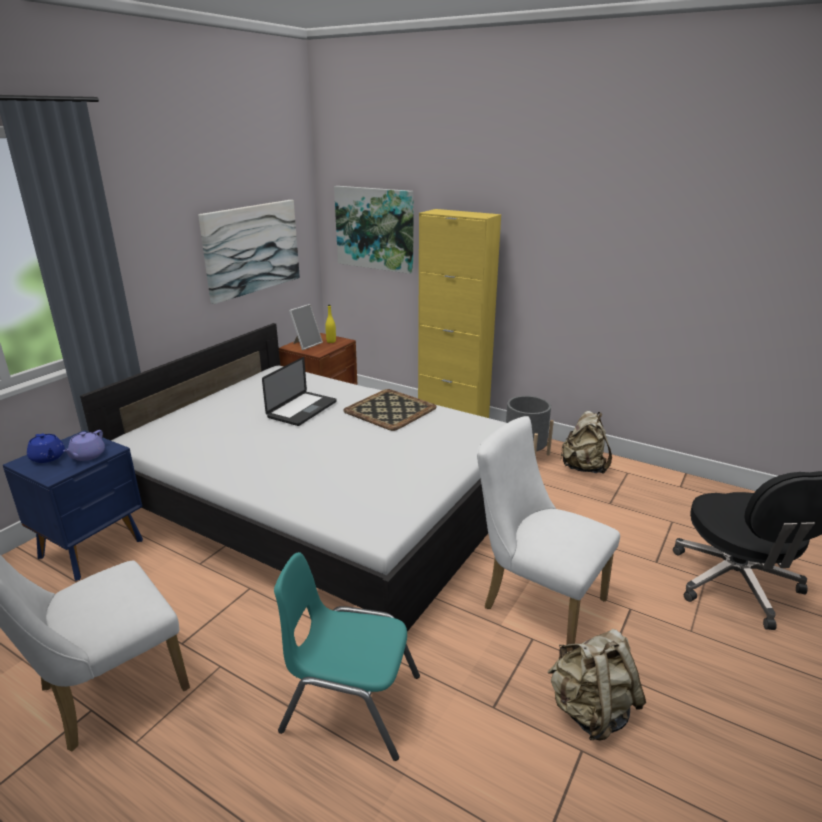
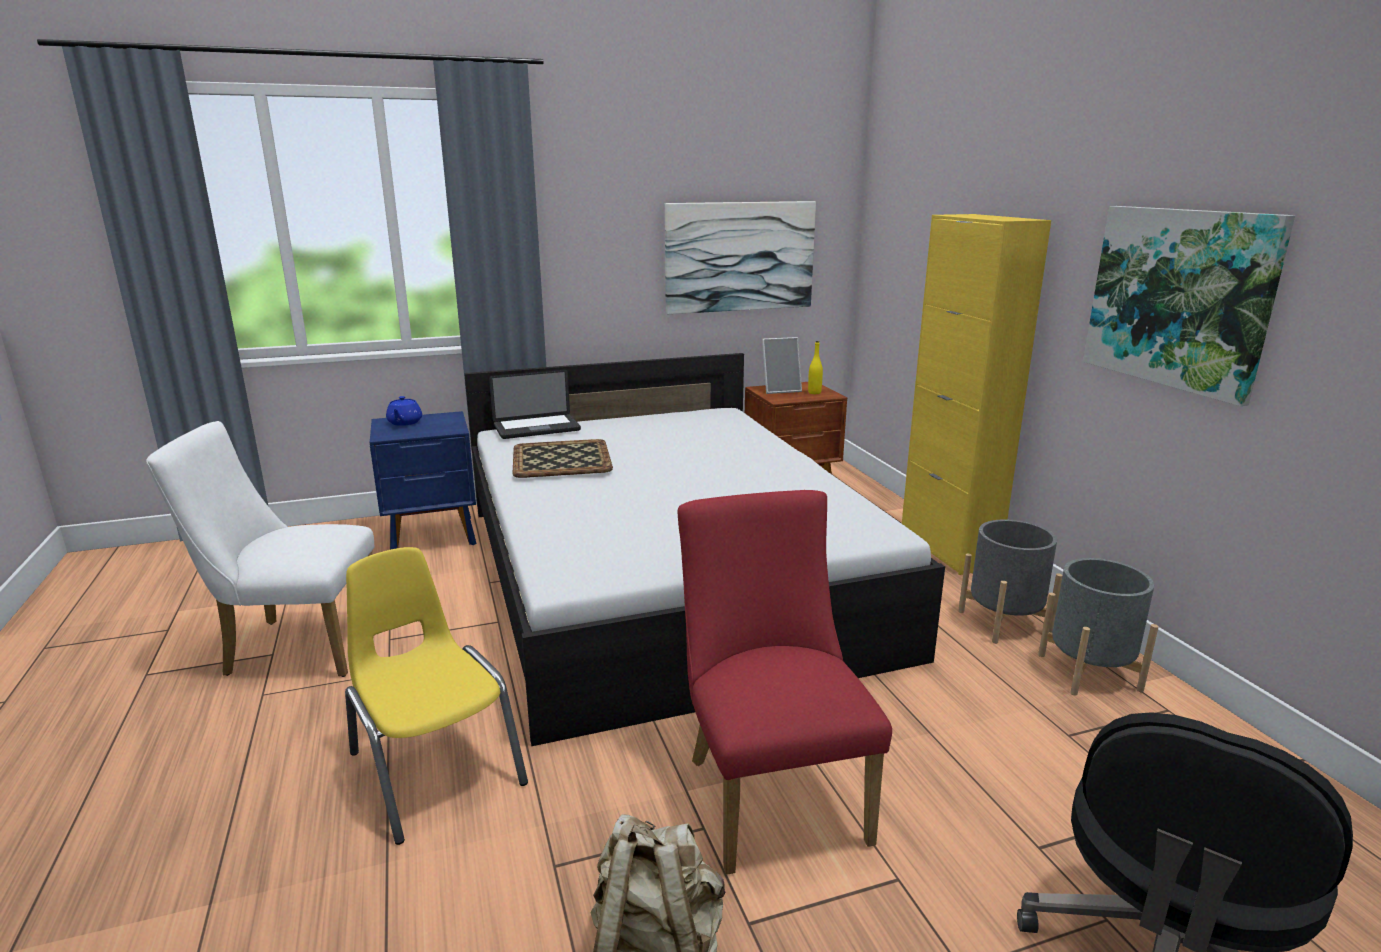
camera: 40 degrees right, 5 degrees down
purple teapot [63,430,105,461] -> none
laptop [262,357,337,426] -> laptop moved to [489,370,581,439]
turquoise chair [274,552,420,761] -> yellow chair [345,547,528,845]
picture [334,186,413,274] -> picture moved to [1083,206,1295,406]
tray [343,389,437,431] -> tray moved to [513,439,613,478]
white chair [477,416,620,652] -> red chair [678,490,892,875]
beige backpack [560,411,612,474] -> grey planter [1038,558,1159,695]

